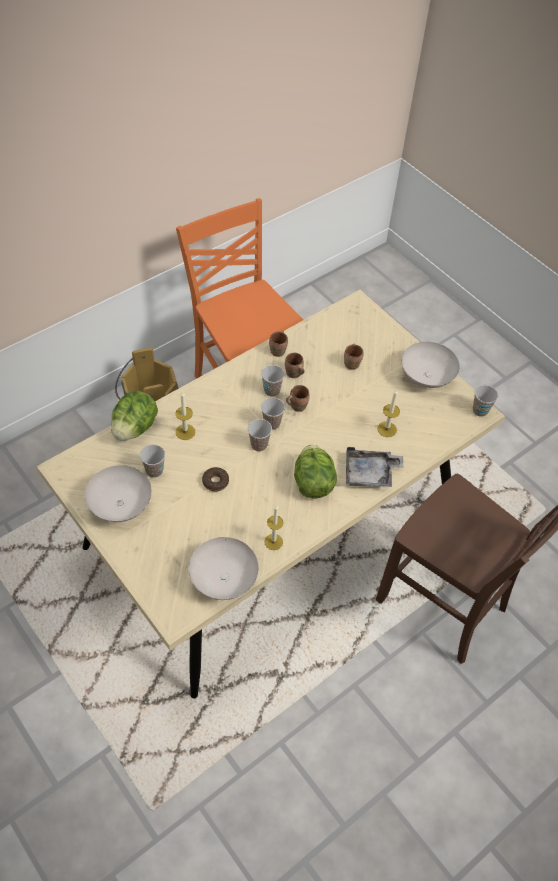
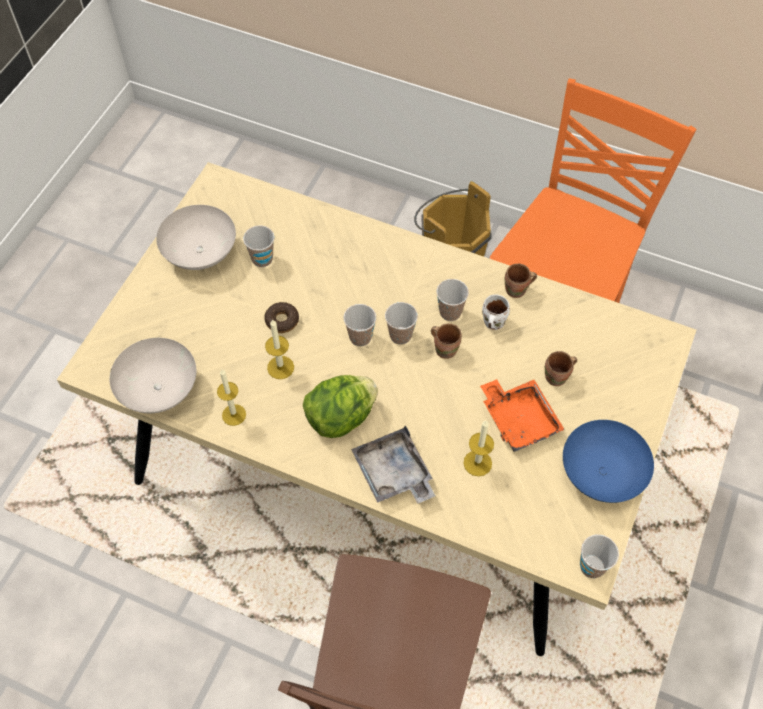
camera: 65 degrees right, 5 degrees up
lettuce [111,391,158,441] -> none
candle [175,391,195,440] -> candle moved to [265,319,294,379]
brown mug [285,353,305,378] -> white mug [482,295,510,330]
white bowl [402,342,460,388] -> blue bowl [563,420,654,503]
none -> orange tray [480,379,565,452]

